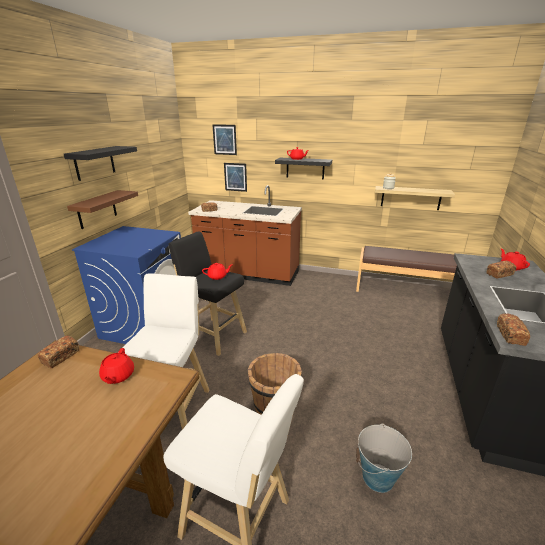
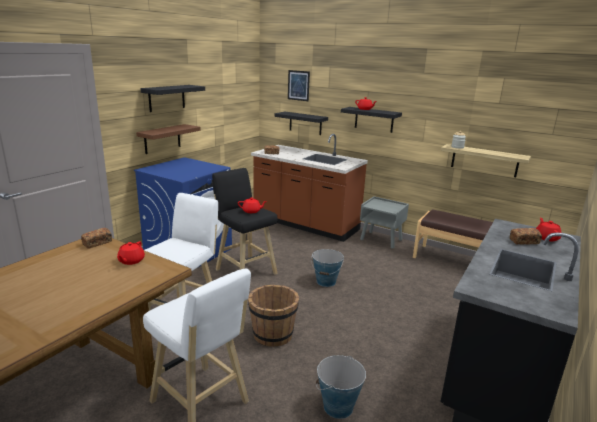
camera: 15 degrees right, 5 degrees down
picture [224,163,247,192] -> black shelf [274,112,328,135]
bread [497,313,530,346] -> none
none -> bucket [311,249,344,287]
none -> grey nightstand [360,196,409,249]

